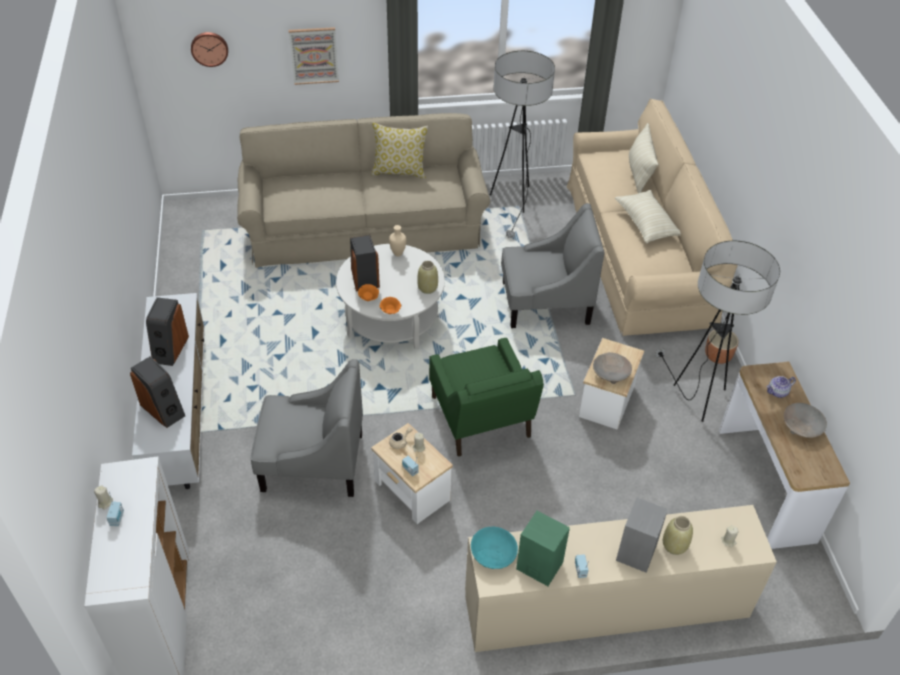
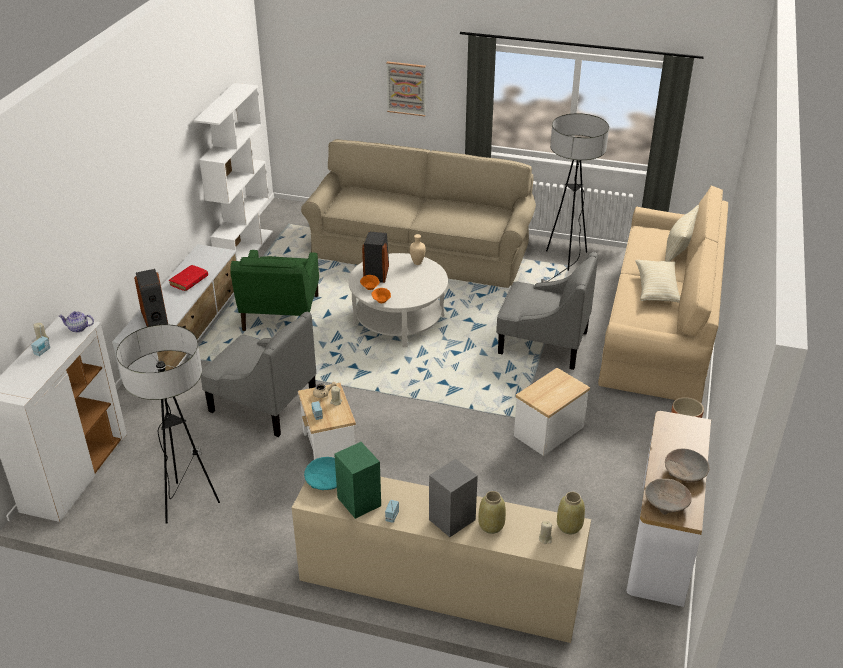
camera: 25 degrees right, 10 degrees down
speaker [146,297,189,366] -> red book [169,265,208,291]
wall clock [191,32,228,67] -> none
pillow [372,122,428,179] -> none
beige vase [417,261,438,294] -> beige vase moved to [557,492,585,534]
green armchair [429,338,544,456] -> green armchair moved to [230,250,319,331]
beige bowl [593,352,632,384] -> beige bowl moved to [645,479,692,515]
floor lamp [655,241,780,422] -> floor lamp moved to [116,324,220,524]
teapot [766,376,796,398] -> teapot moved to [59,311,94,332]
none -> white bookcase [194,83,273,261]

